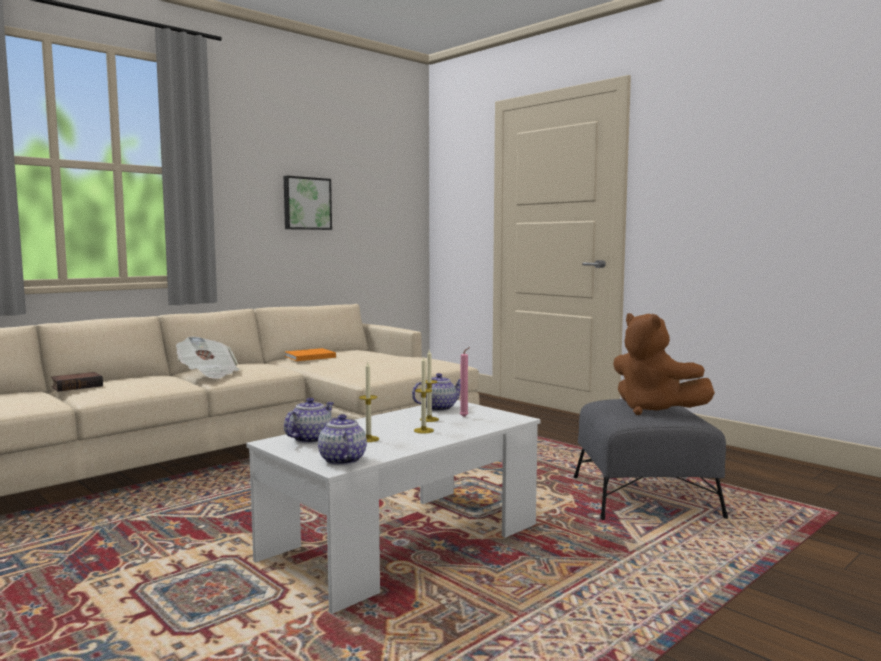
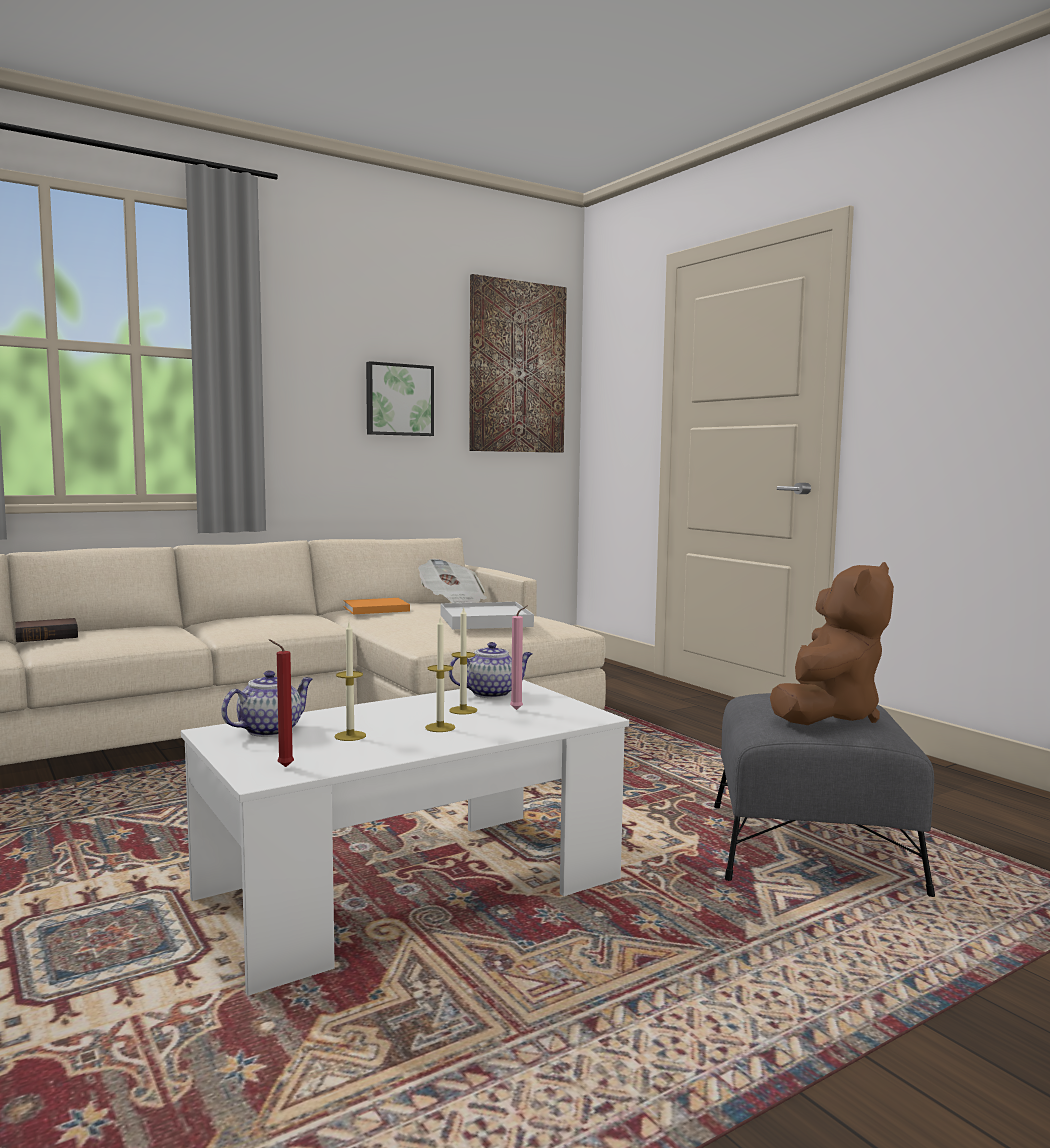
camera: 10 degrees right, 0 degrees up
newspaper [176,336,240,379] -> newspaper moved to [418,559,487,603]
teapot [318,414,367,465] -> red candle [269,639,294,767]
brown plush toy [613,313,715,415] -> brown plush toy turned 120 degrees counterclockwise [770,562,894,725]
none -> white tray [441,602,534,629]
none -> picture [469,274,567,453]

